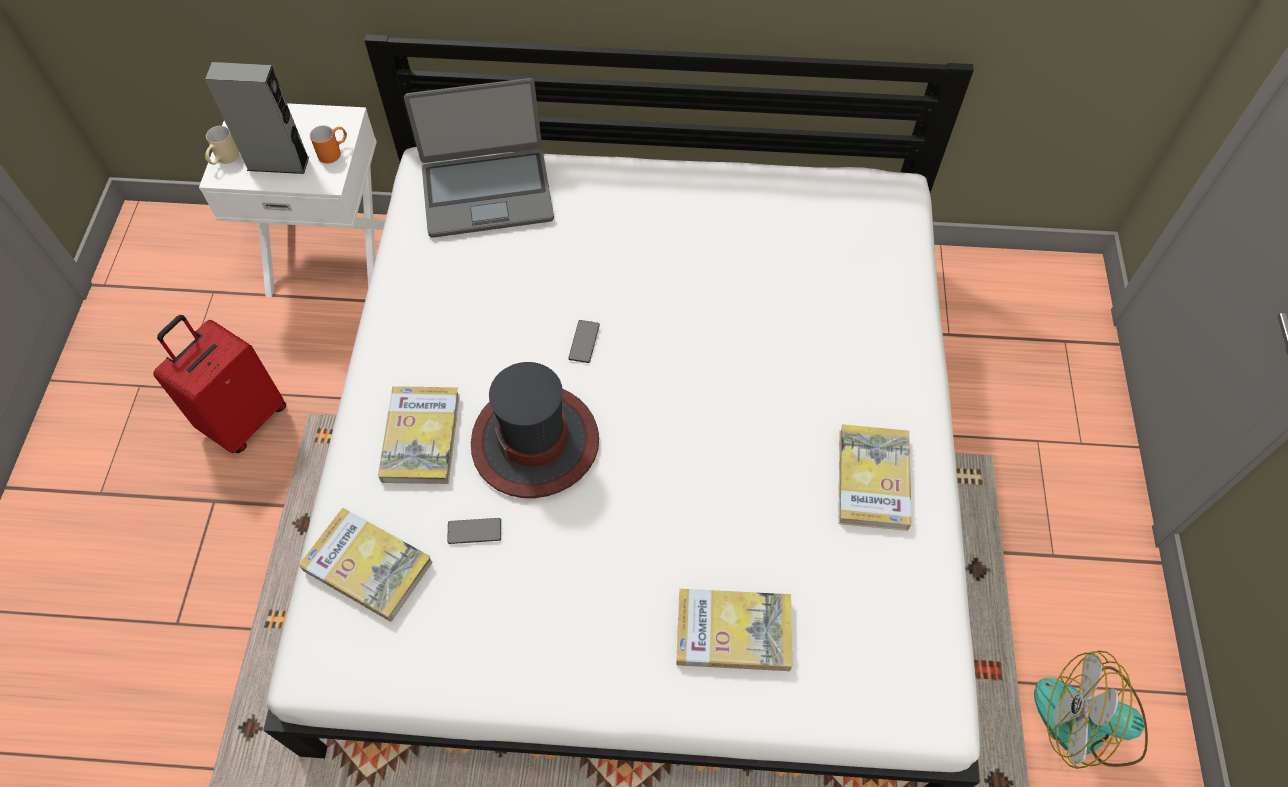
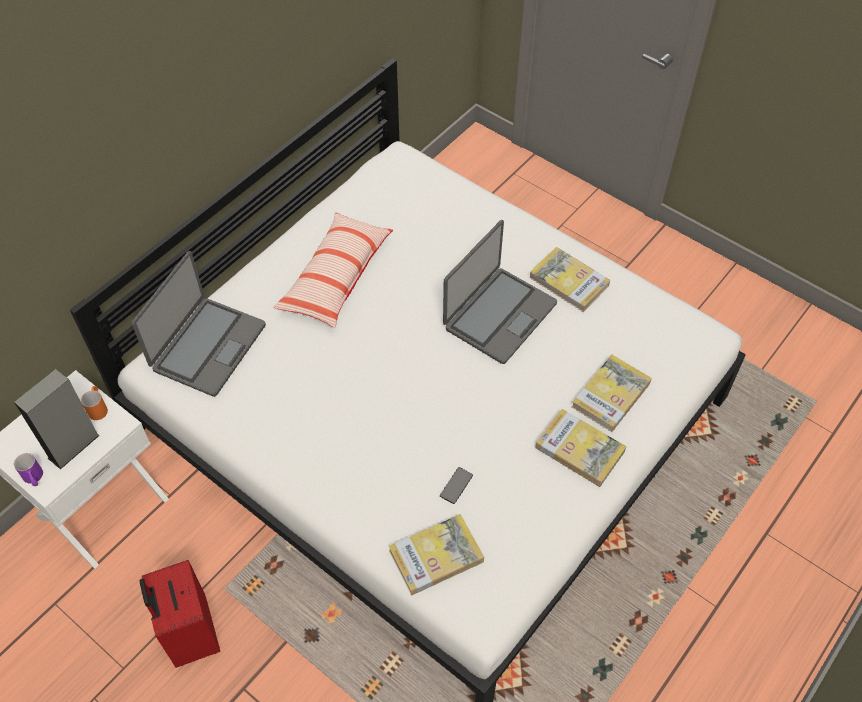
camera: 55 degrees left, 5 degrees down
beige mug [205,126,240,165] -> purple mug [14,453,43,486]
book [378,386,460,484] -> book moved to [535,409,627,487]
hat [471,362,599,498] -> none
phone [568,320,600,363] -> none
fan [1034,651,1148,769] -> none
none -> pillow [274,213,393,328]
none -> laptop [443,220,557,364]

